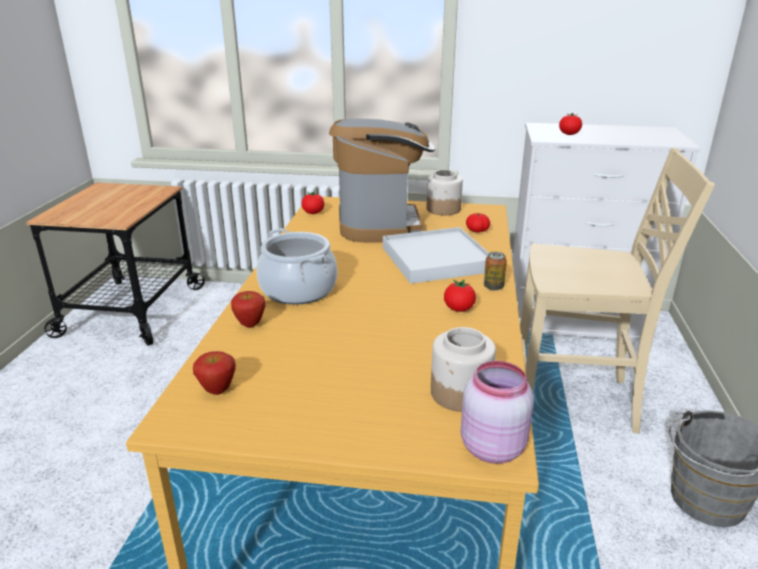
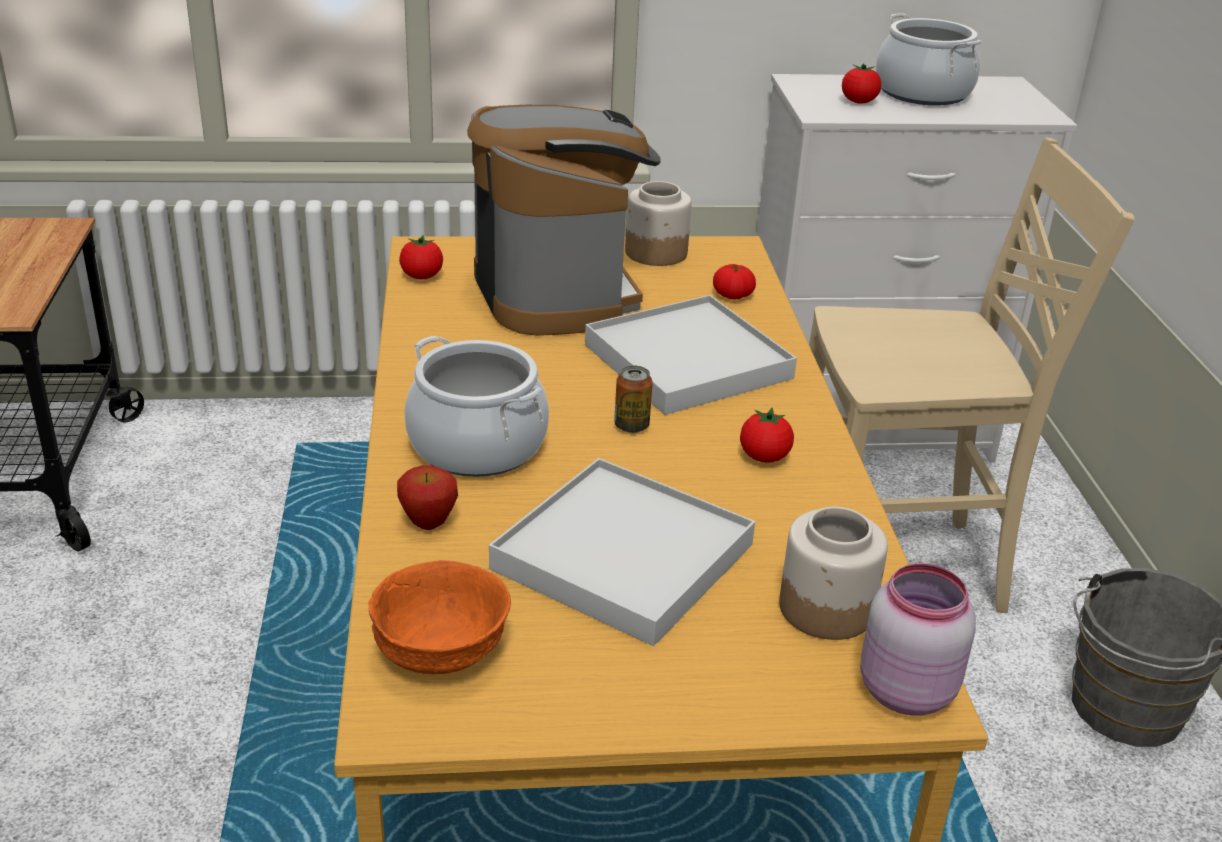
camera: 15 degrees left, 5 degrees up
apple [193,351,236,395] -> orange bowl [368,560,511,674]
can [484,252,507,291] -> can moved to [614,366,653,433]
none -> white tray [489,458,755,646]
none -> cooking pot [876,13,982,106]

